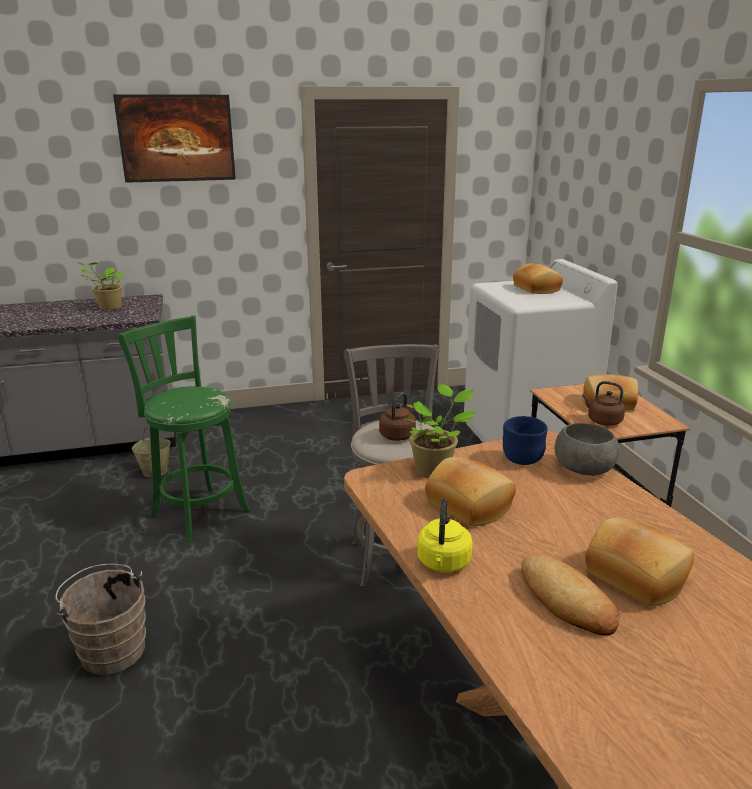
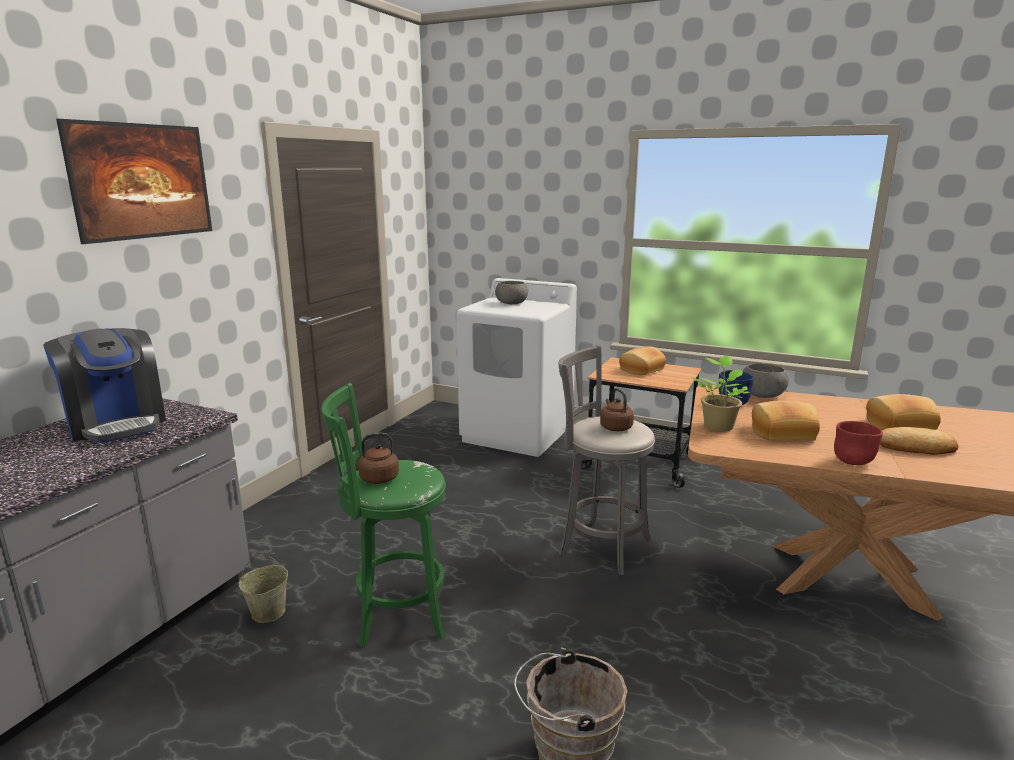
camera: 50 degrees left, 5 degrees down
potted plant [77,262,123,310] -> coffee machine [43,328,166,443]
yellow kettle [417,498,473,572] -> red bowl [834,421,883,465]
bread [513,264,563,294] -> grey bowl [495,281,528,304]
brown kettle [582,381,625,426] -> brown kettle moved to [354,433,399,484]

